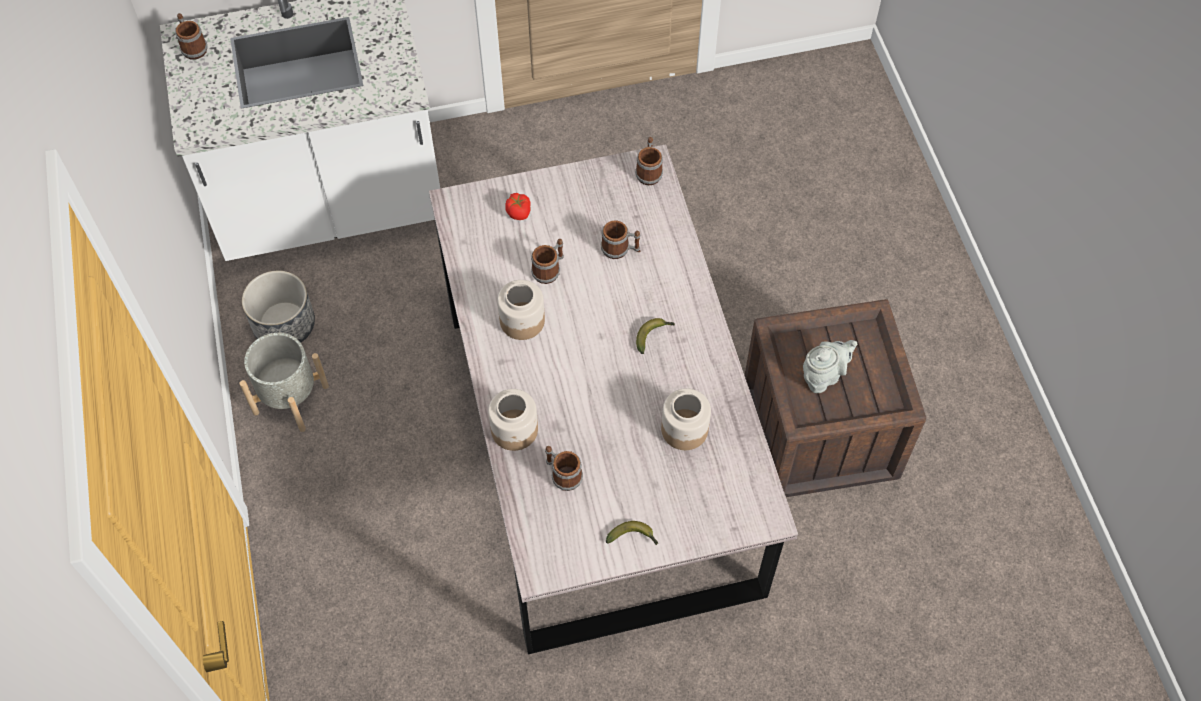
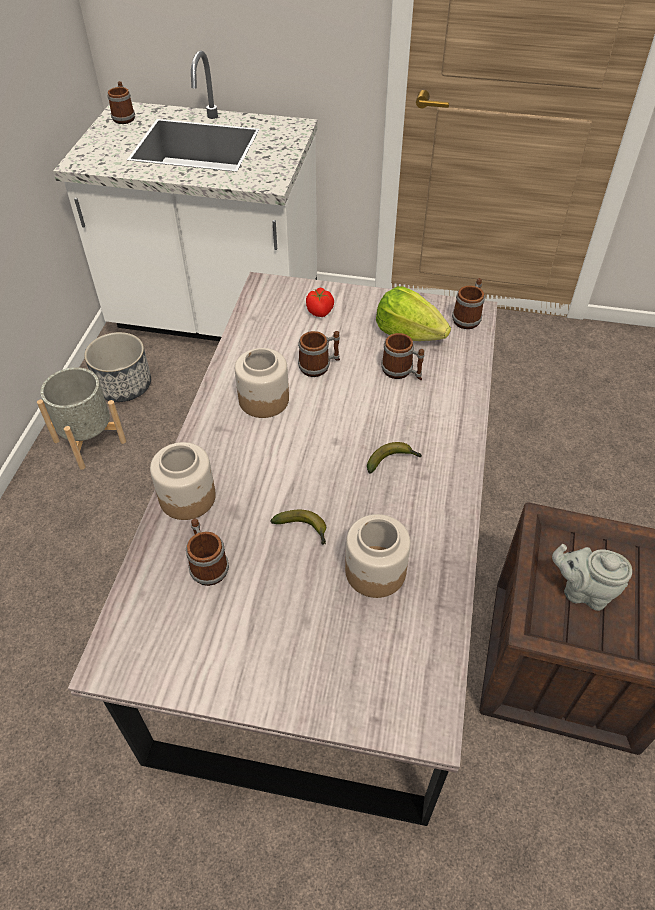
camera: 25 degrees right, 10 degrees down
banana [605,521,658,545] -> banana moved to [270,510,326,545]
grey teapot [803,340,857,393] -> grey teapot turned 150 degrees counterclockwise [552,544,632,611]
none -> lettuce [376,286,451,341]

